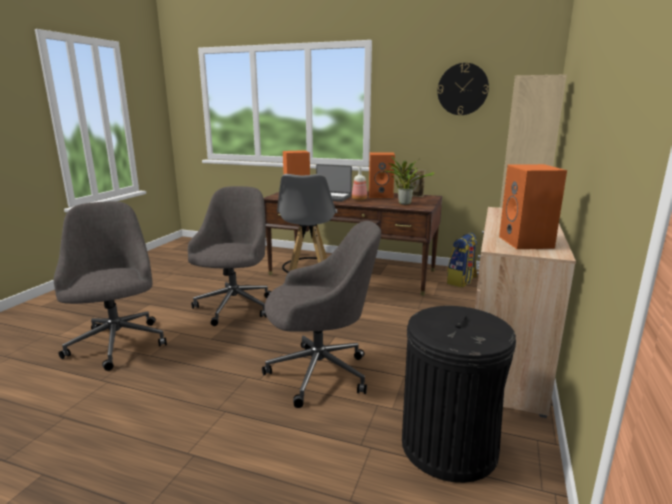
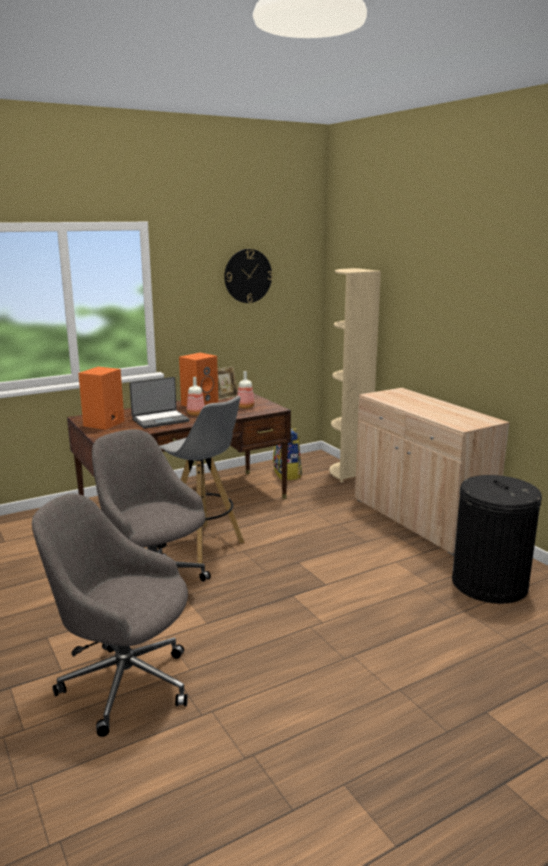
camera: 50 degrees left, 0 degrees up
grey office chair [262,221,381,408] -> none
potted plant [382,157,435,205] -> bottle [237,371,255,409]
orange speaker [499,164,567,249] -> none

